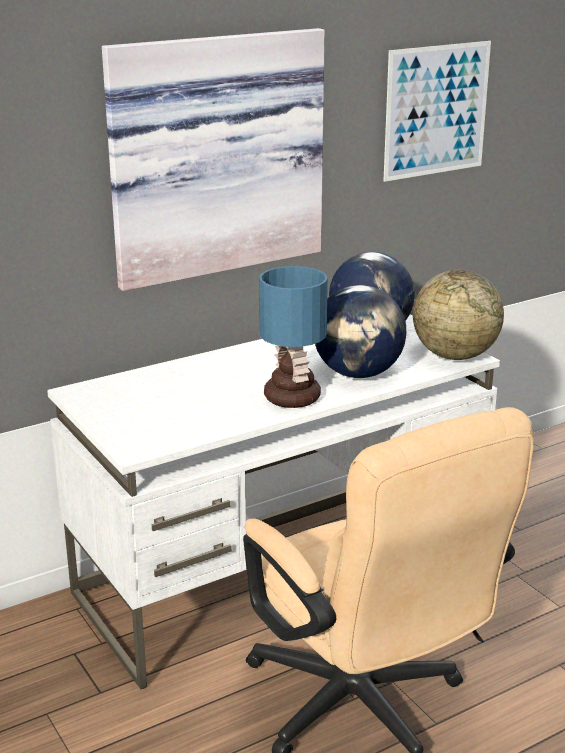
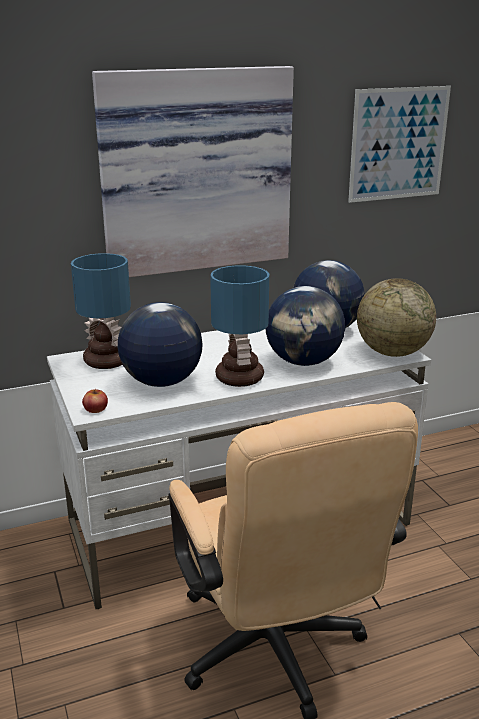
camera: 10 degrees right, 0 degrees up
none -> table lamp [71,253,131,369]
none -> apple [82,389,108,413]
none -> globe [118,302,203,387]

